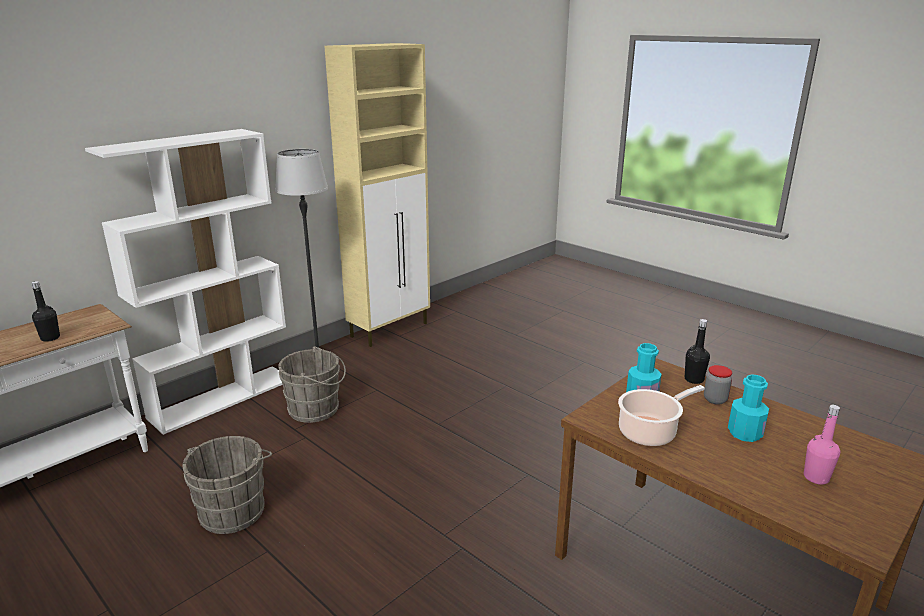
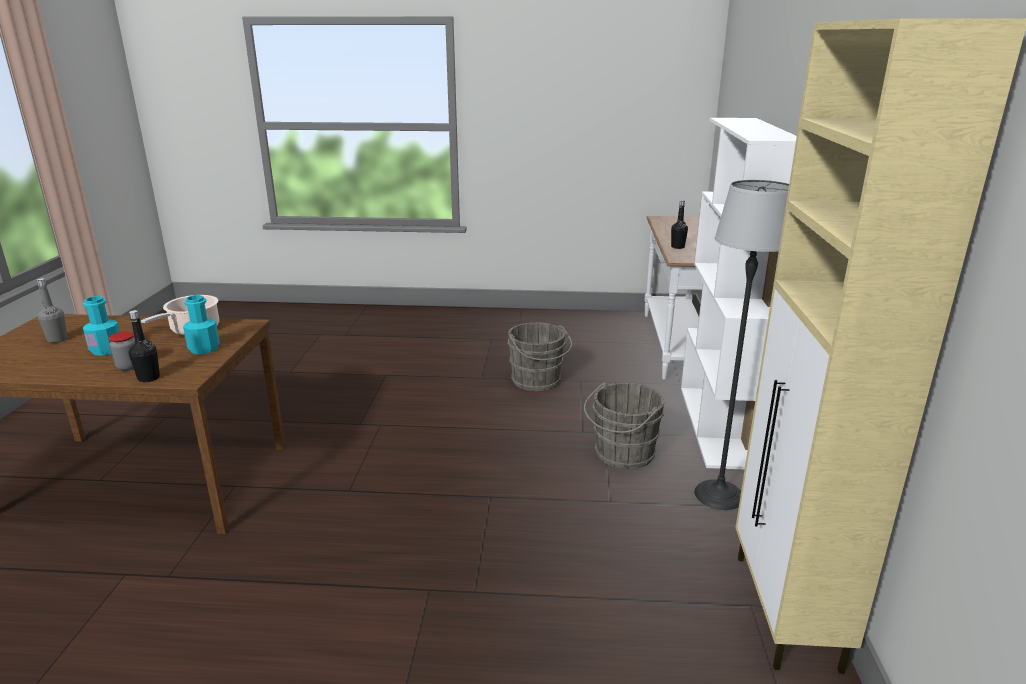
camera: 140 degrees right, 0 degrees up
pink bottle [804,405,840,485] -> grey bottle [37,278,68,343]

